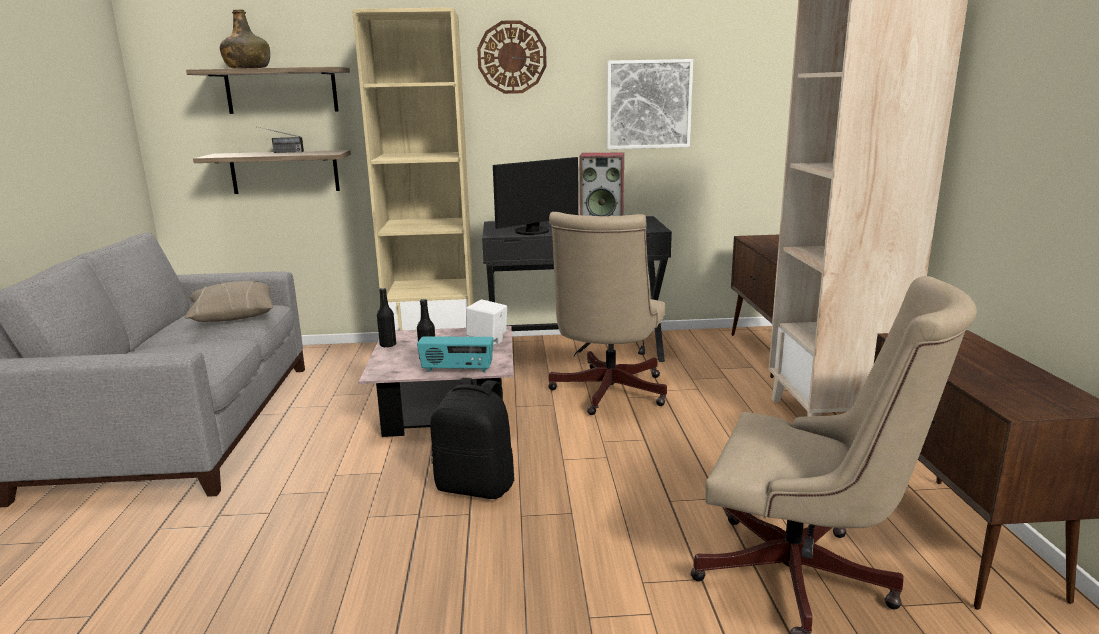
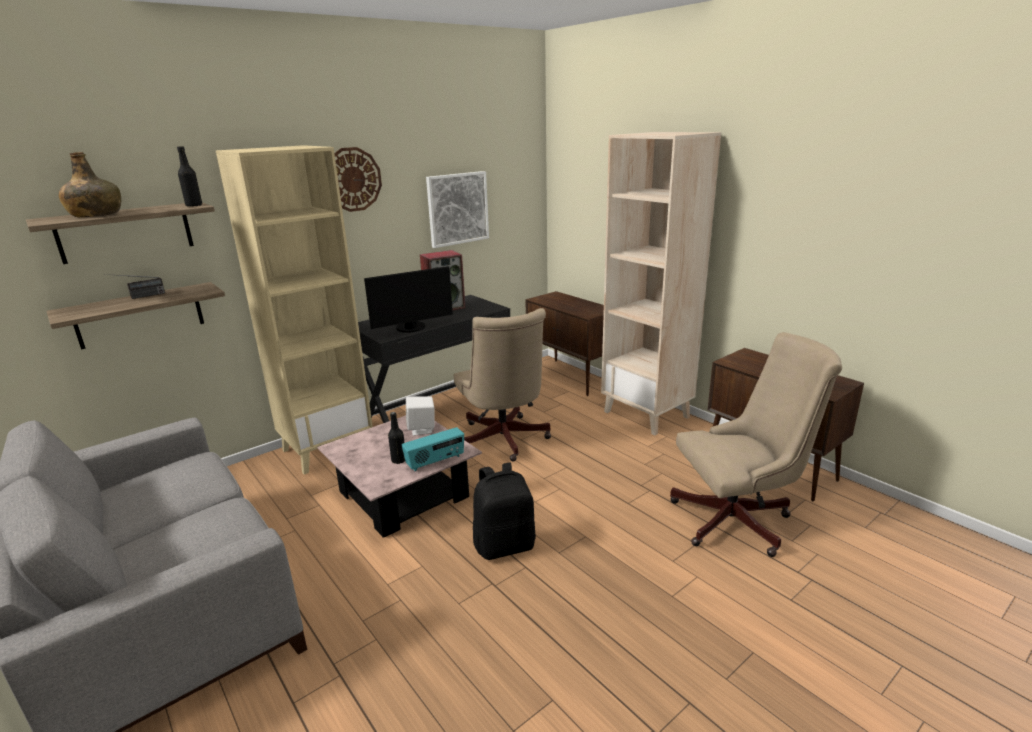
camera: 35 degrees left, 5 degrees up
beige pillow [185,281,273,322] -> none
black bottle [377,288,396,347] -> black bottle moved to [177,146,202,207]
monitor [493,157,578,235] -> monitor turned 45 degrees clockwise [364,266,453,333]

